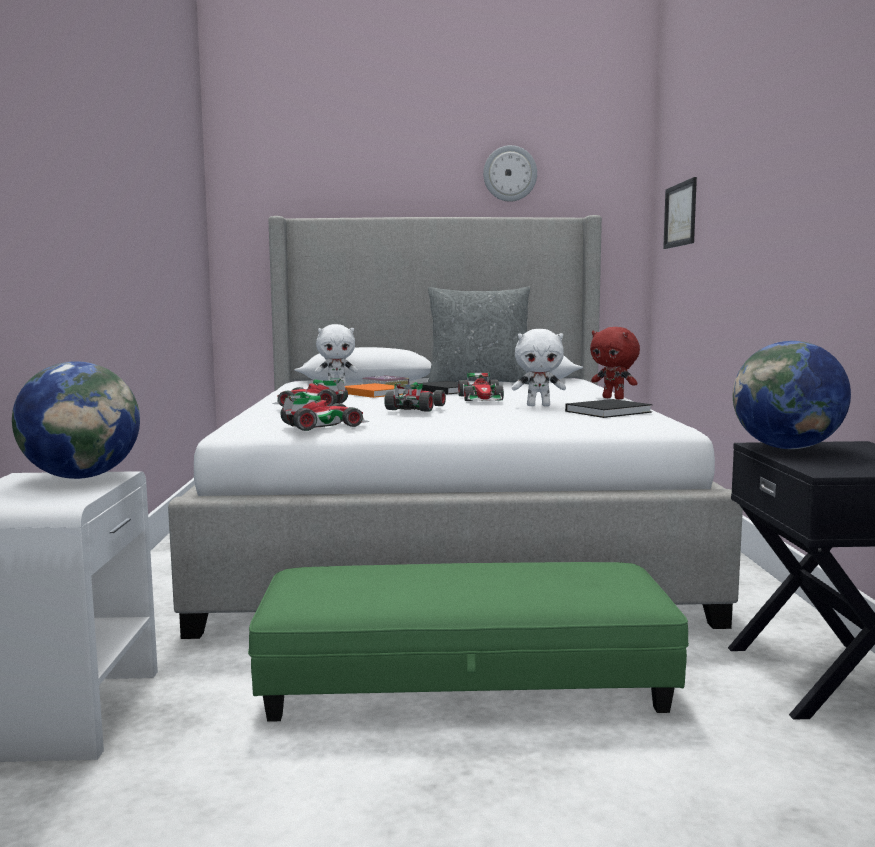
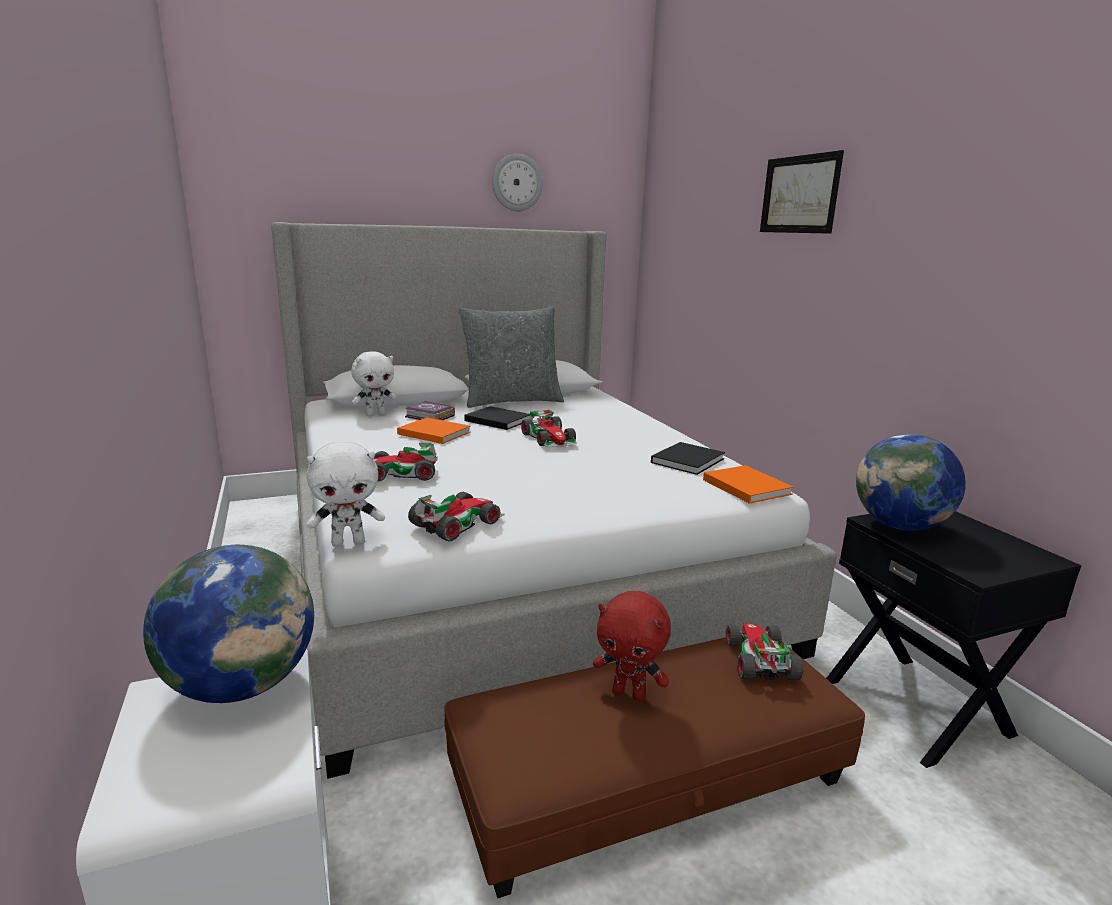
camera: 20 degrees left, 10 degrees up
green ottoman [248,562,689,722] -> brown ottoman [444,630,865,898]
toy car [384,382,446,412] -> toy car moved to [726,623,803,680]
white plush toy [512,329,566,406] -> white plush toy moved to [306,441,385,547]
red plush toy [590,327,640,399] -> red plush toy moved to [593,591,671,701]
picture [663,177,697,249] -> picture moved to [760,150,844,234]
none -> orange book [703,465,794,504]

